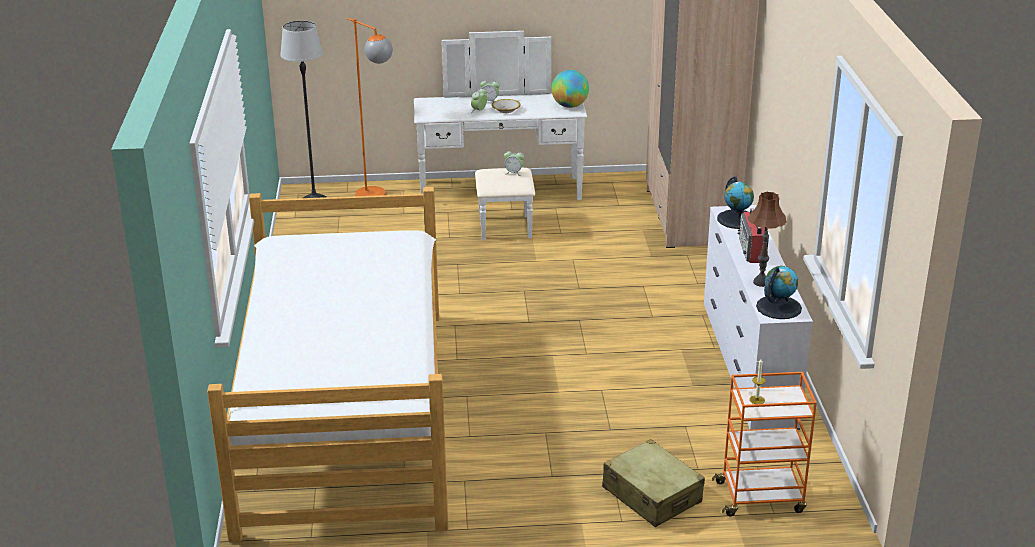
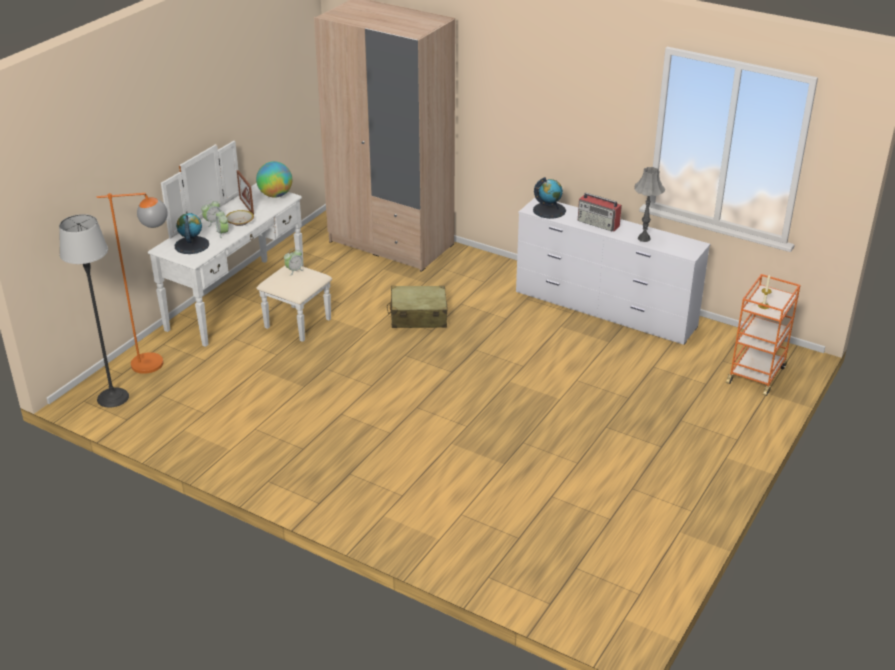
camera: 55 degrees left, 5 degrees up
bed [207,187,449,542] -> none
beige suitcase [602,439,705,527] -> beige suitcase moved to [387,286,448,328]
brown table lamp [748,192,787,287] -> grey table lamp [635,167,665,242]
globe [756,266,802,319] -> globe moved to [174,213,209,254]
none -> picture frame [237,170,254,215]

